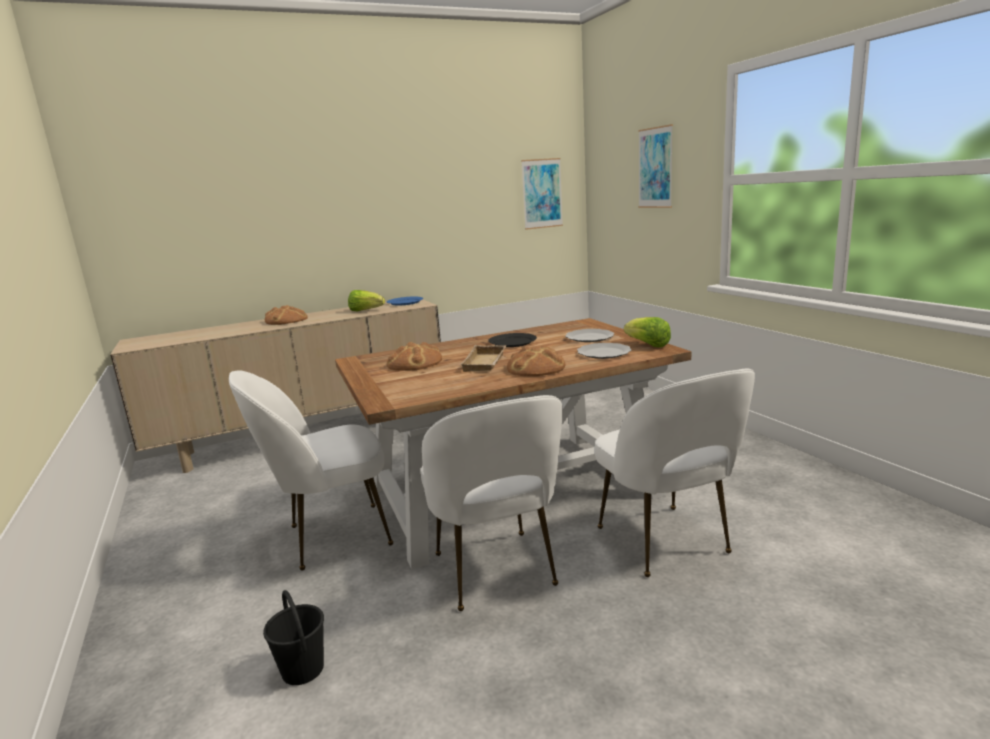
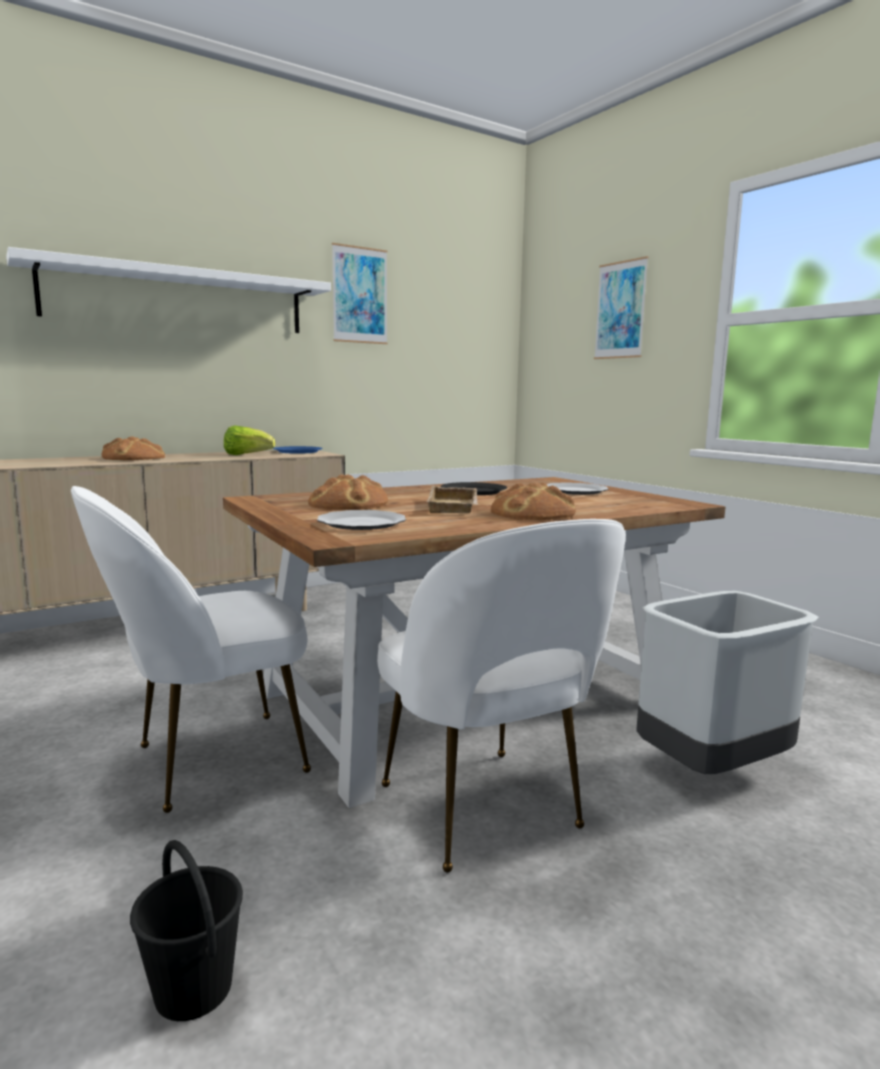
camera: 10 degrees left, 5 degrees down
picture [521,158,563,230] -> picture moved to [332,243,388,344]
plate [577,343,632,359] -> plate moved to [317,510,406,530]
white chair [595,369,755,577] -> grey trash can [636,591,819,774]
lettuce [624,317,671,348] -> none
none -> white shelf [6,247,331,333]

